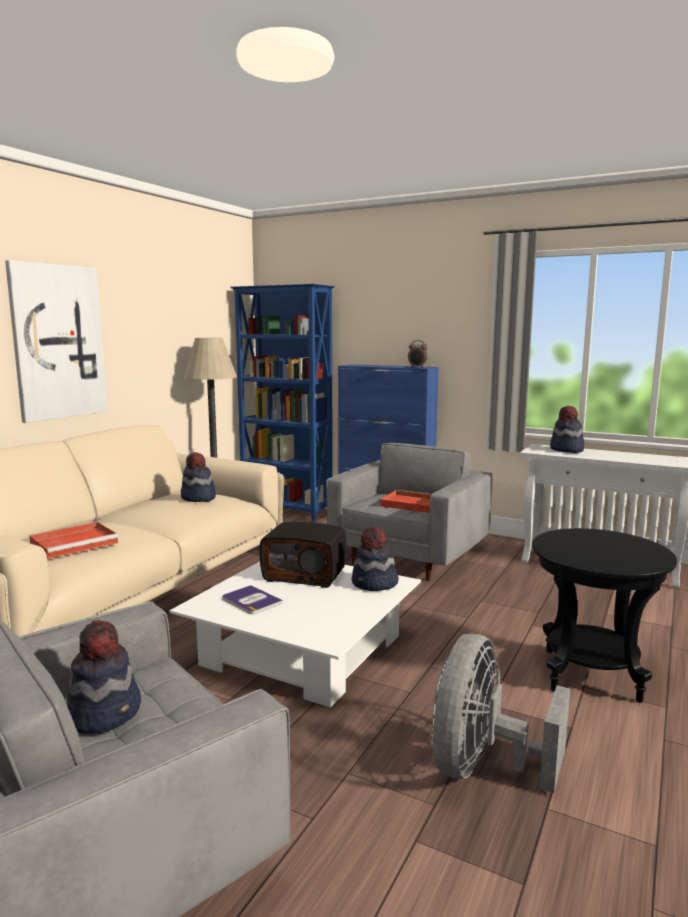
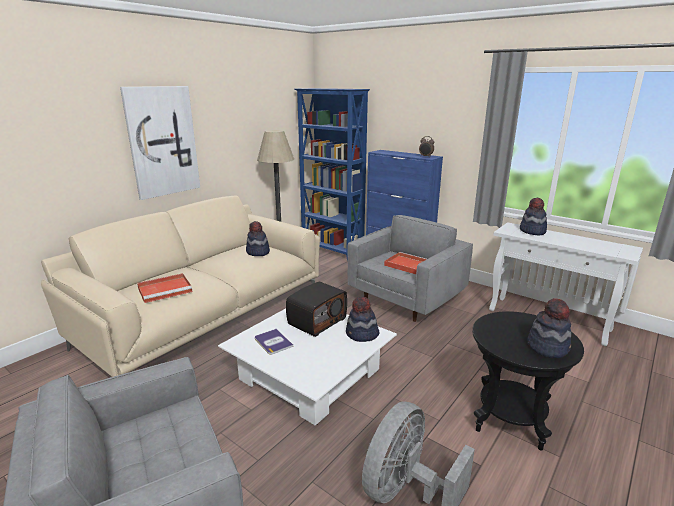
camera: 10 degrees right, 10 degrees up
hat [67,620,141,734] -> hat moved to [527,298,571,358]
radio [260,522,347,588] -> radio turned 75 degrees counterclockwise [286,281,347,337]

